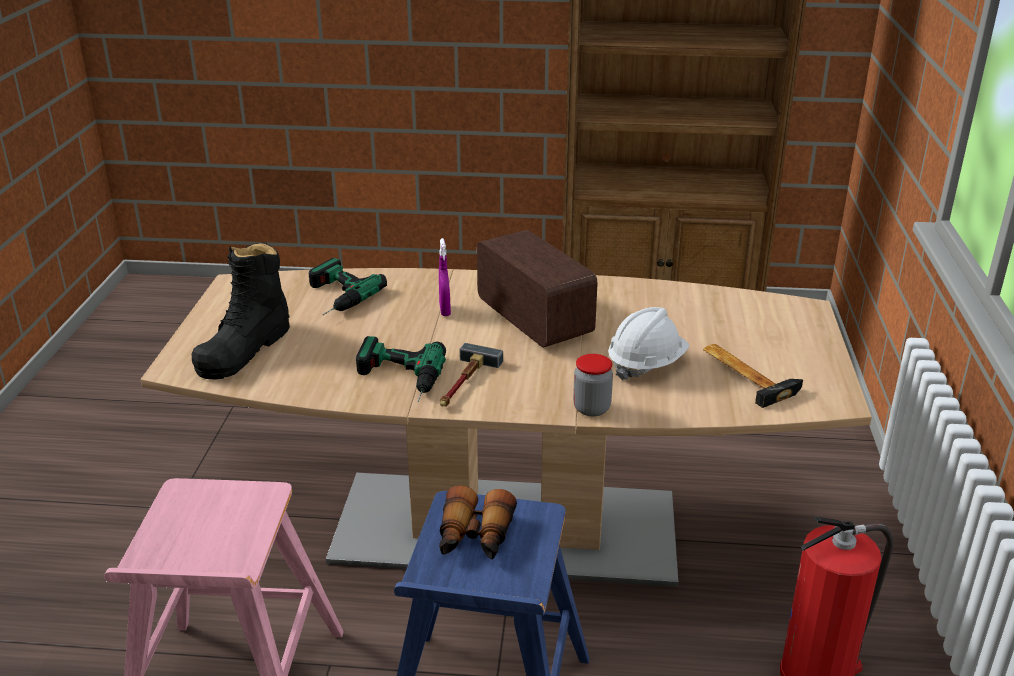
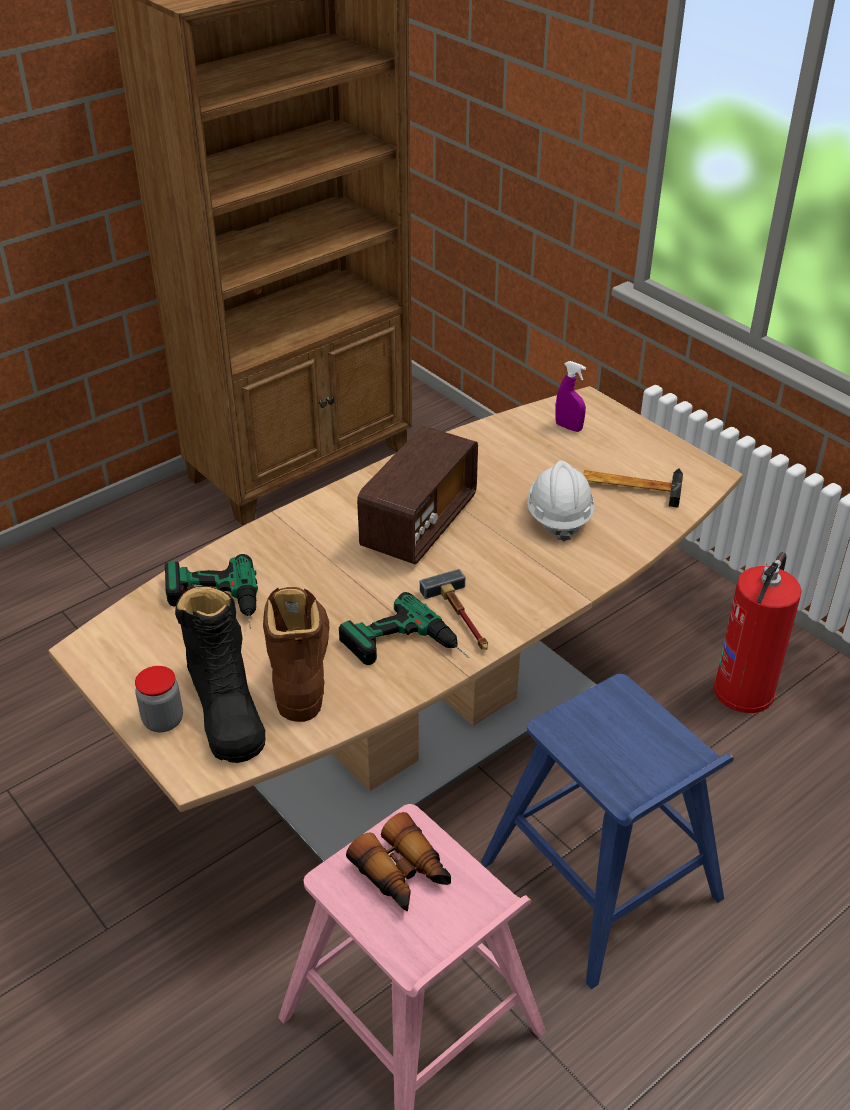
camera: 45 degrees left, 10 degrees up
purple spray bottle [439,238,451,316] -> purple spray bottle moved to [555,361,586,432]
binoculars [439,485,517,559] -> binoculars moved to [346,812,451,911]
radio [477,230,598,348] -> radio turned 105 degrees clockwise [357,426,478,565]
jar [573,354,613,417] -> jar moved to [135,666,183,732]
none -> brown boot [263,587,330,722]

